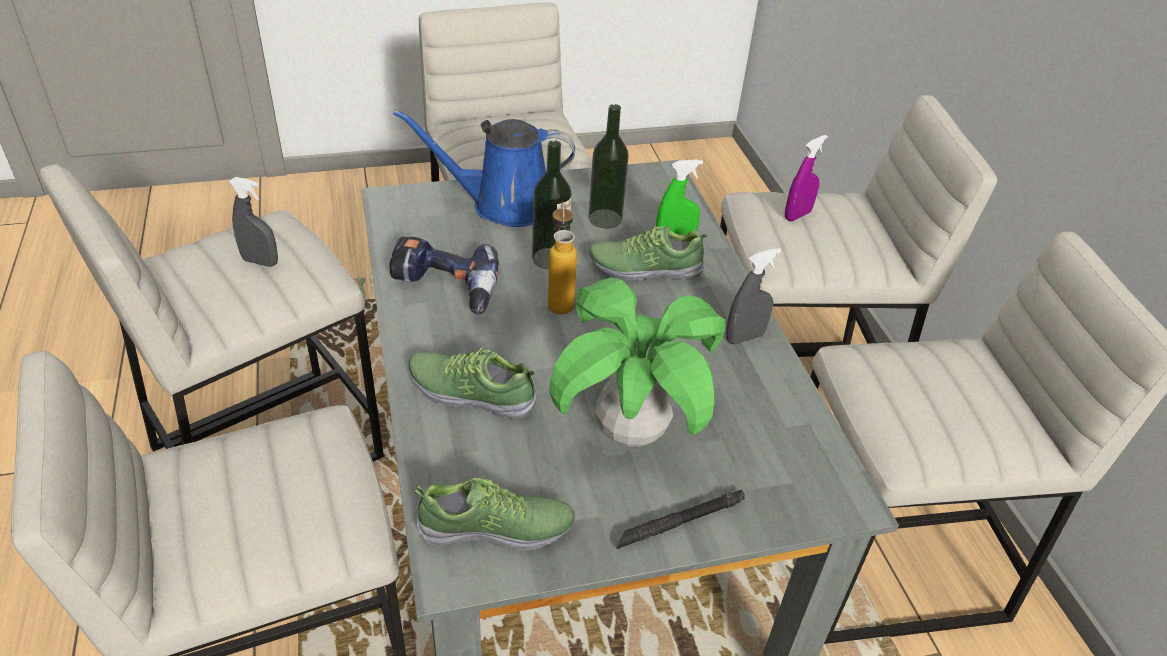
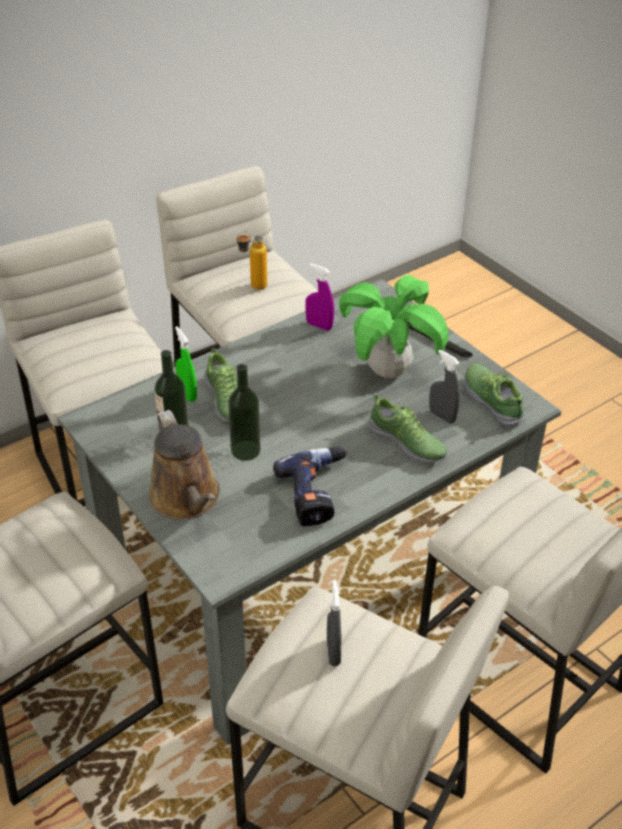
camera: 110 degrees left, 0 degrees up
blue watering can [393,110,575,227] -> brown watering can [149,410,220,520]
shoe [408,347,537,419] -> shoe turned 45 degrees counterclockwise [368,394,447,462]
bottle [548,202,577,315] -> bottle moved to [236,231,267,289]
grey spray bottle [726,248,781,344] -> grey spray bottle moved to [429,350,460,423]
purple spray bottle [785,135,828,221] -> purple spray bottle moved to [305,263,334,331]

